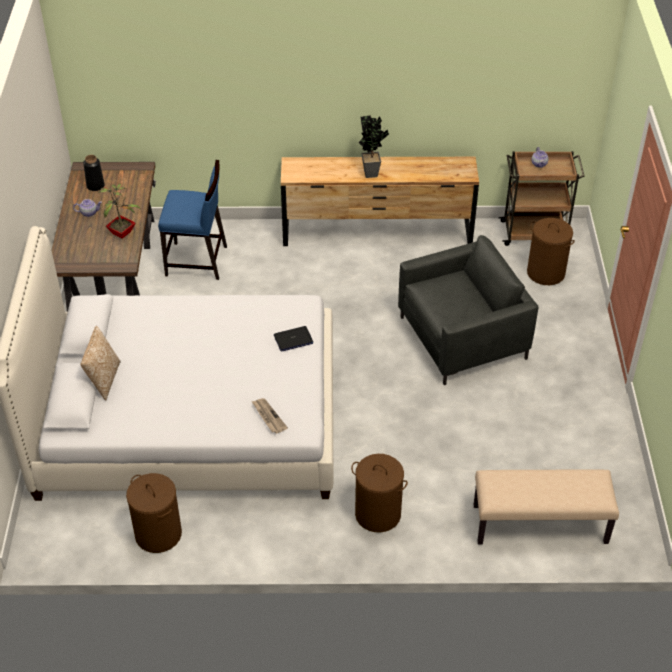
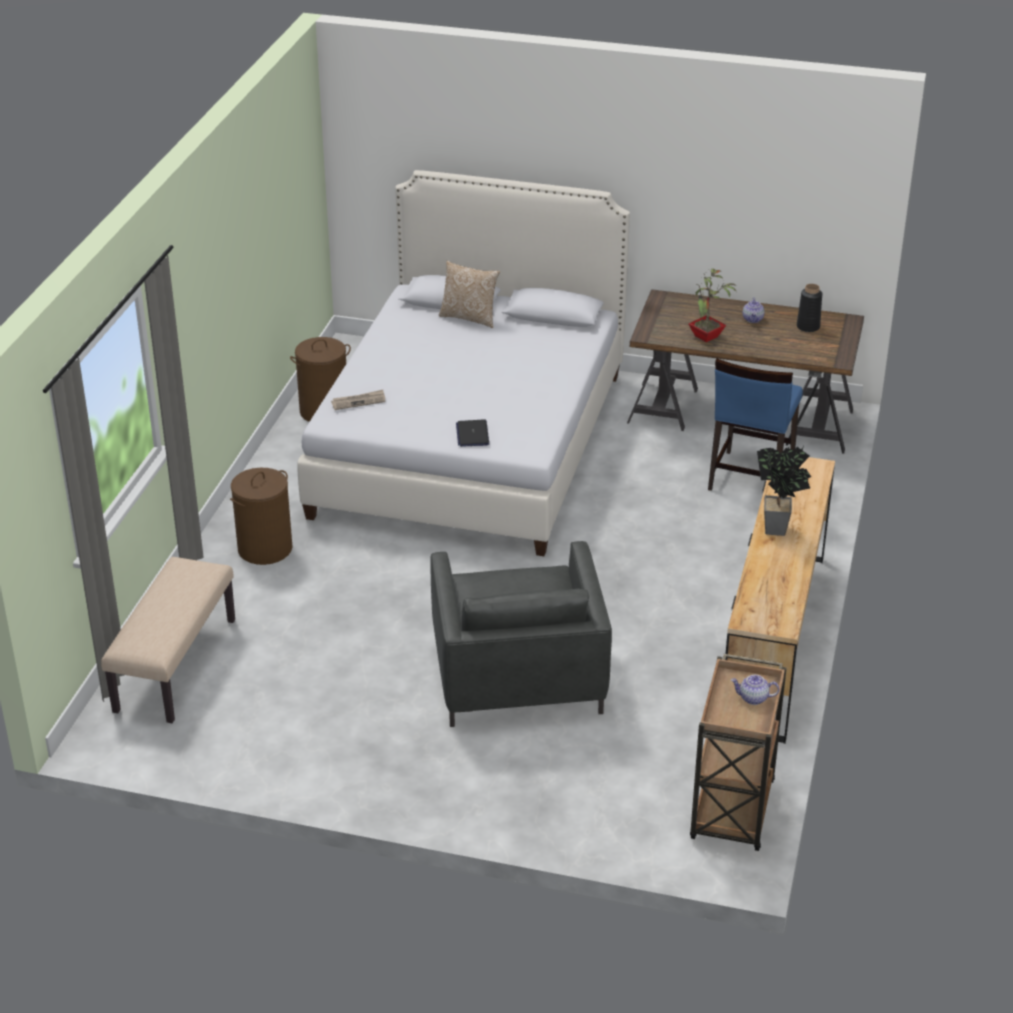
camera: 105 degrees right, 10 degrees down
brown laundry basket [527,218,575,285] -> none

